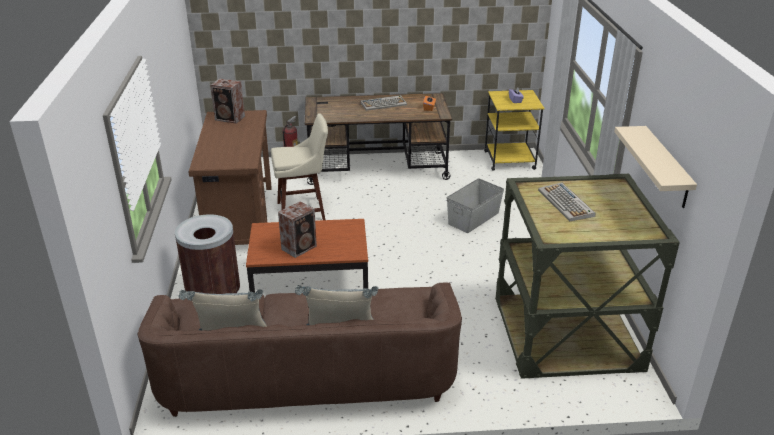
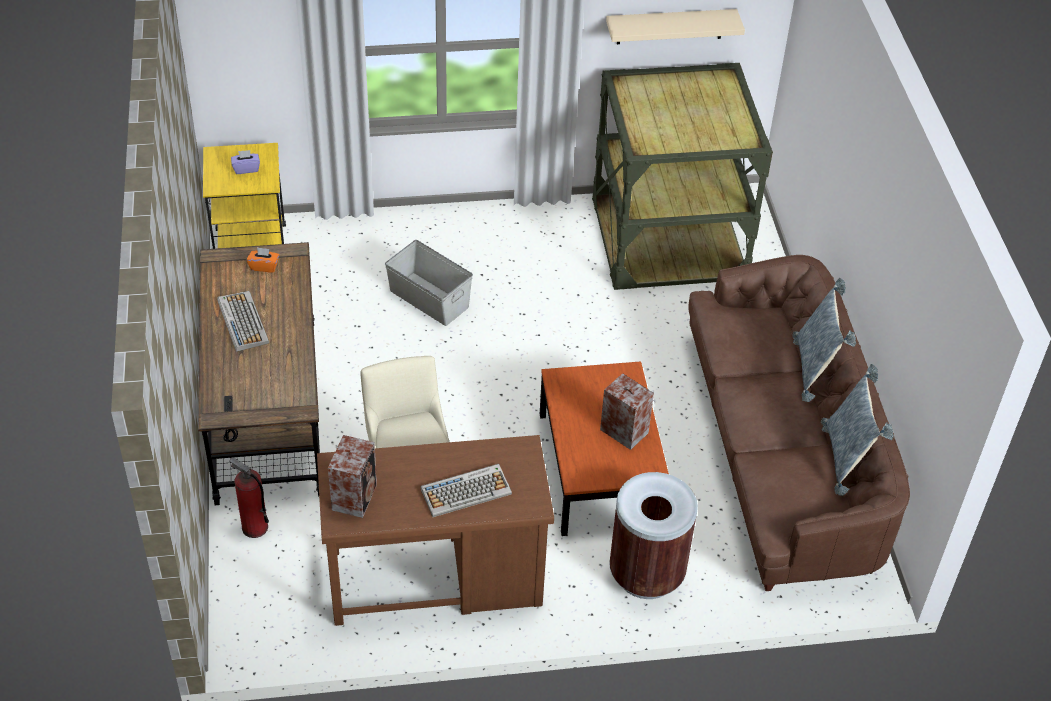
camera: 95 degrees left, 15 degrees up
keyboard [538,183,596,222] -> keyboard moved to [420,464,512,517]

